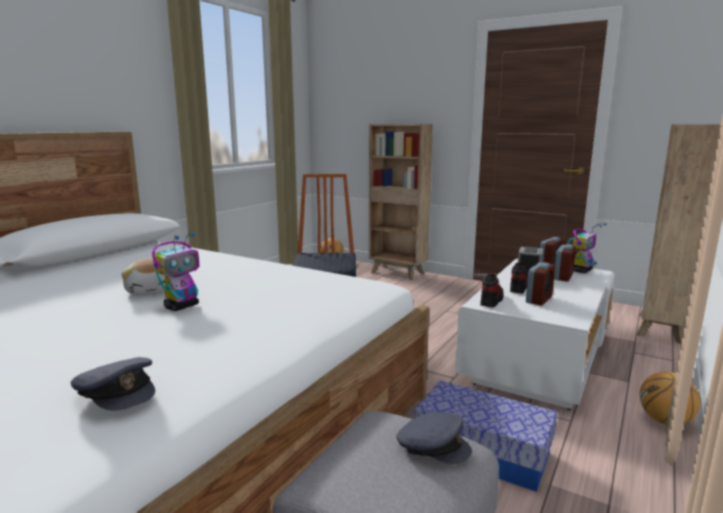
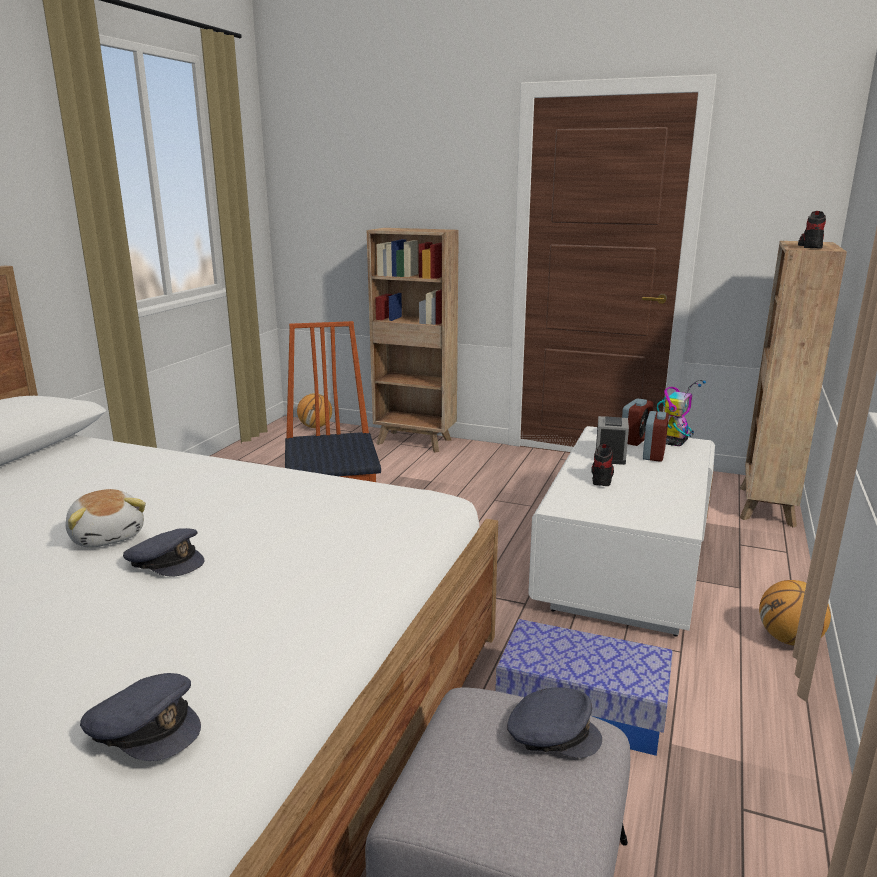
camera: 10 degrees left, 5 degrees up
toy robot [152,233,199,311] -> grey cap [123,528,204,576]
shoe [480,273,504,308] -> shoe moved to [798,211,826,248]
alarm clock [526,262,555,306] -> none

